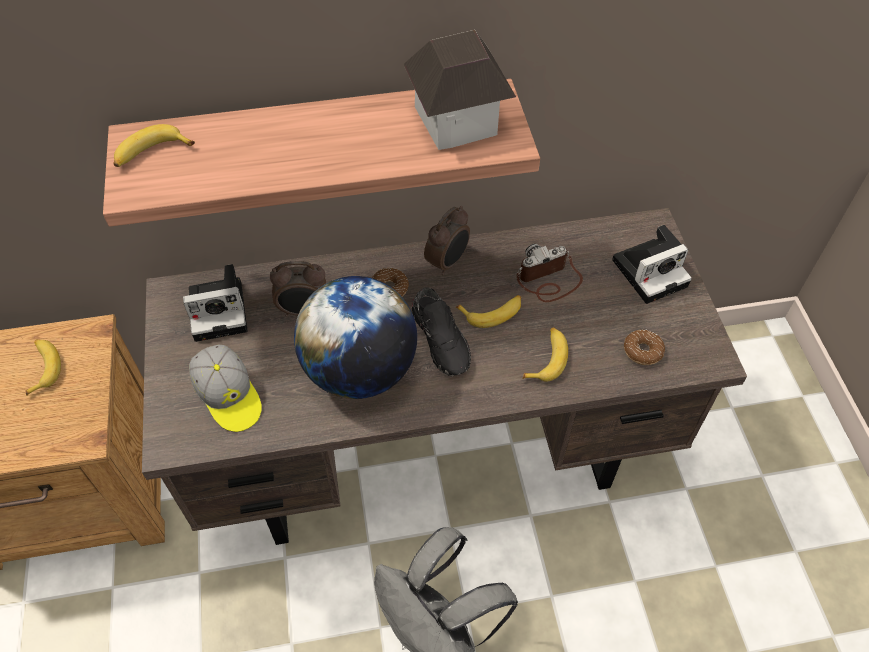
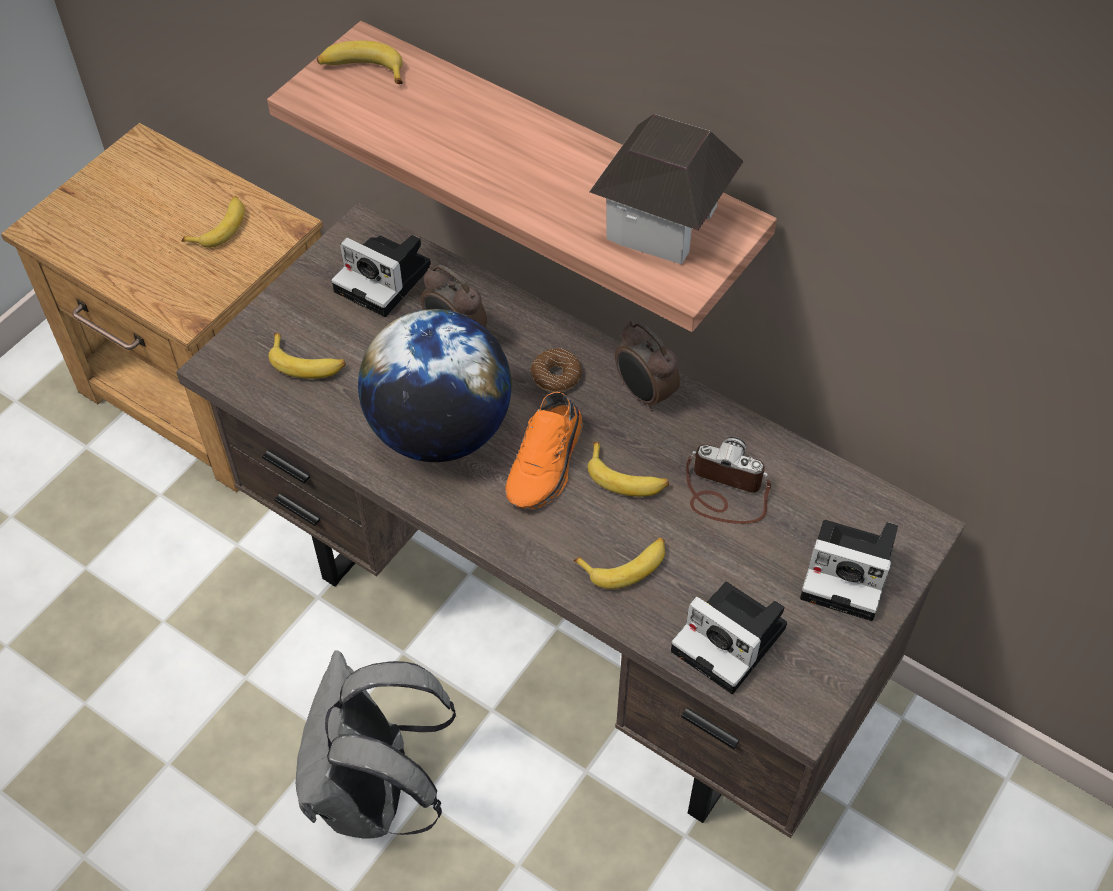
camera: 45 degrees right, 0 degrees up
cap [189,344,262,432] -> banana [268,333,346,379]
black shoe [411,287,471,376] -> orange shoe [505,392,583,509]
alarm clock [424,206,470,275] -> alarm clock turned 60 degrees clockwise [615,321,680,411]
donut [624,329,665,365] -> camera [671,582,787,694]

